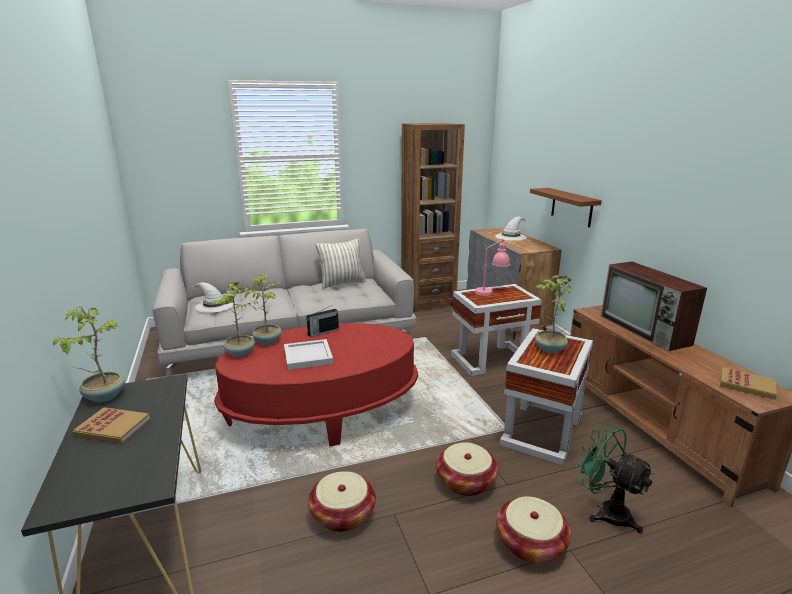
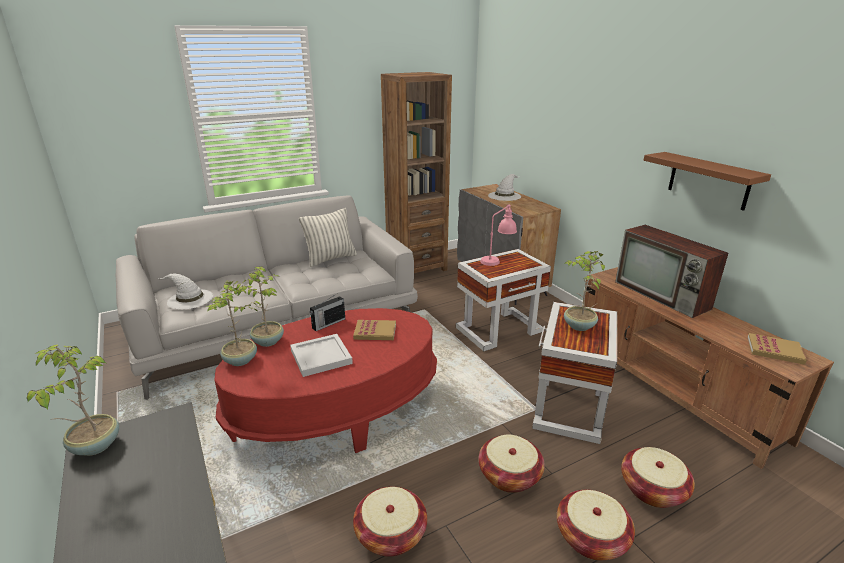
camera: 10 degrees left, 5 degrees up
book [72,407,150,444] -> book moved to [353,320,396,340]
brown shelf [530,188,602,227] -> brown shelf moved to [644,152,771,211]
green fan [576,423,654,534] -> basket [621,447,695,508]

